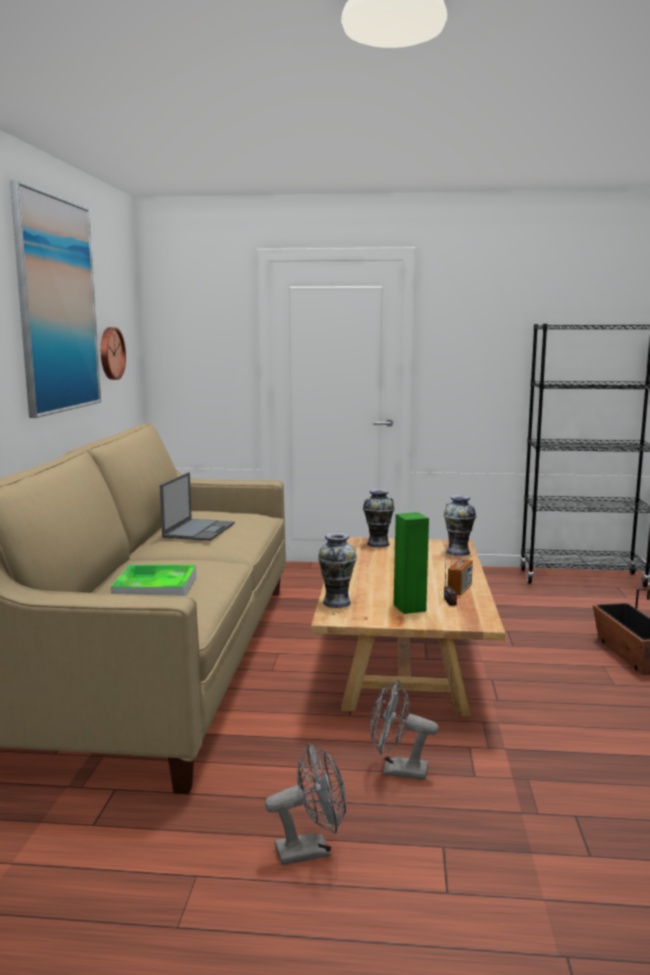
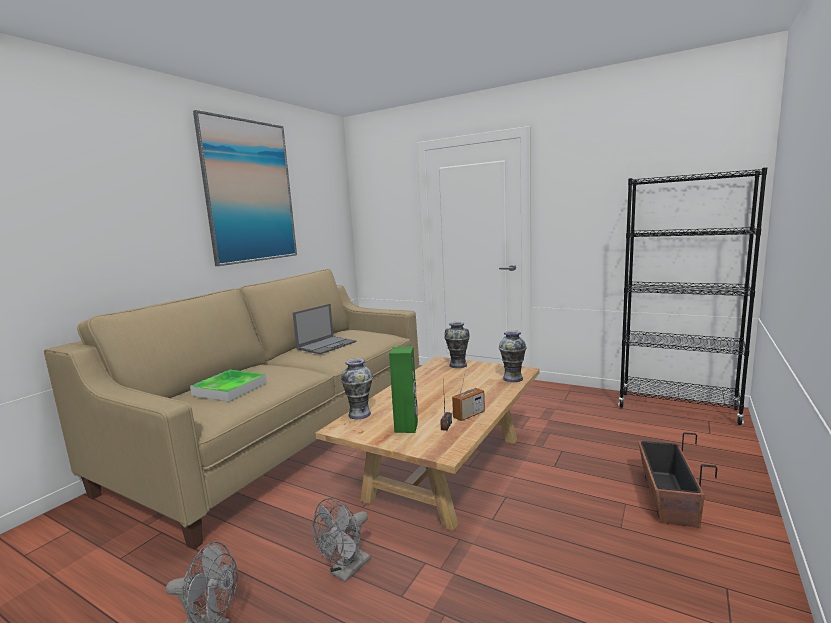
camera: 25 degrees right, 0 degrees up
wall clock [101,327,126,380] -> none
grey fan [370,680,439,780] -> grey fan turned 90 degrees counterclockwise [312,498,370,582]

